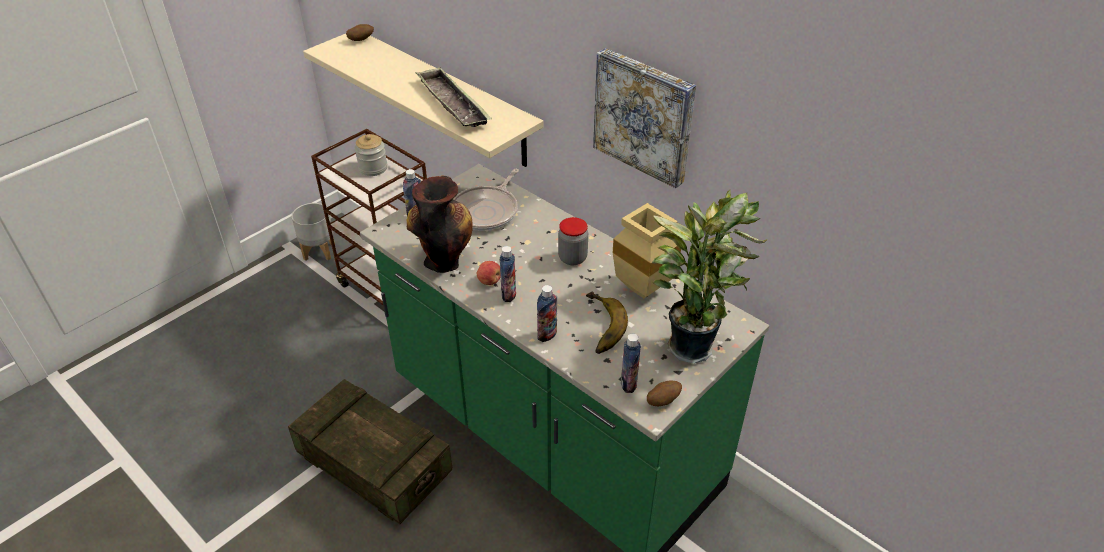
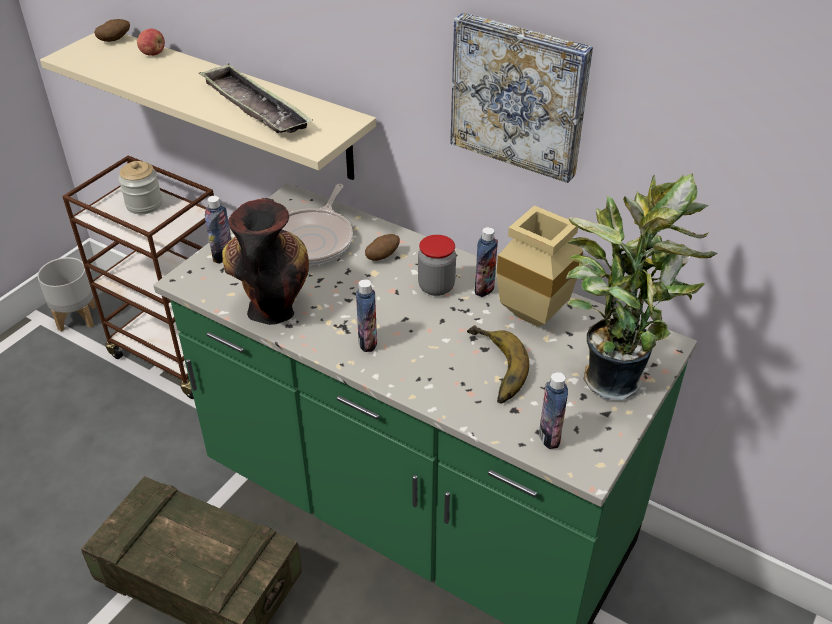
camera: 10 degrees left, 0 degrees up
apple [477,261,501,285] -> apple moved to [137,28,165,56]
bottle [537,285,557,342] -> bottle moved to [475,227,498,297]
potato [647,380,682,406] -> potato moved to [365,234,400,261]

